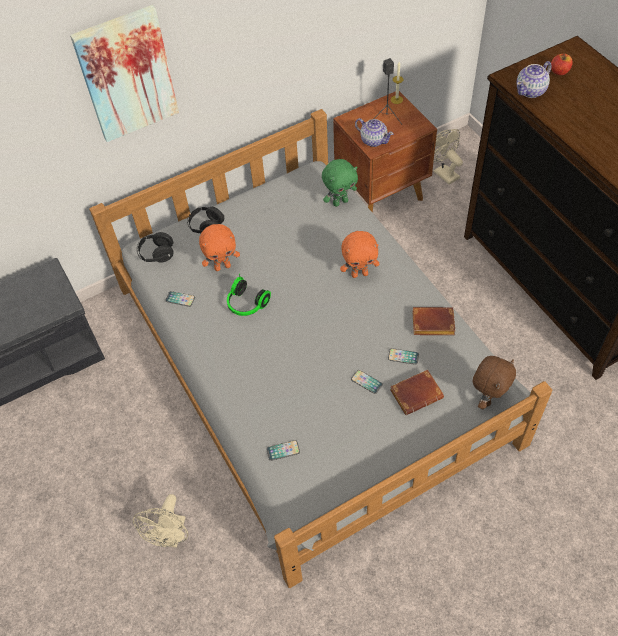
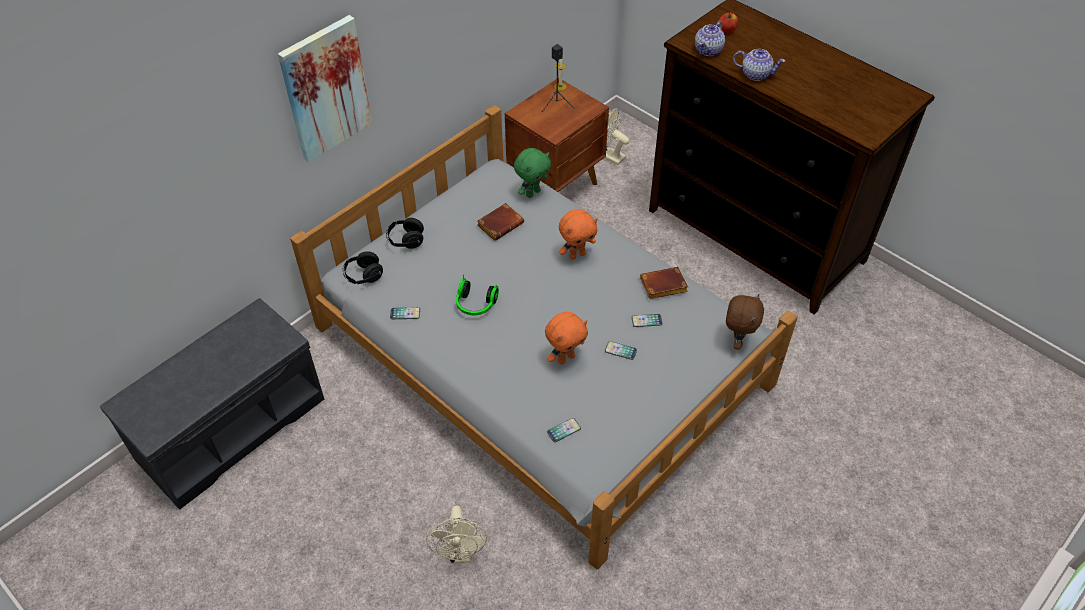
camera: 20 degrees left, 5 degrees down
orange plush toy [199,224,240,271] -> orange plush toy moved to [545,312,588,364]
teapot [355,118,394,147] -> teapot moved to [733,49,785,81]
brown book [390,369,444,415] -> brown book moved to [477,203,524,241]

